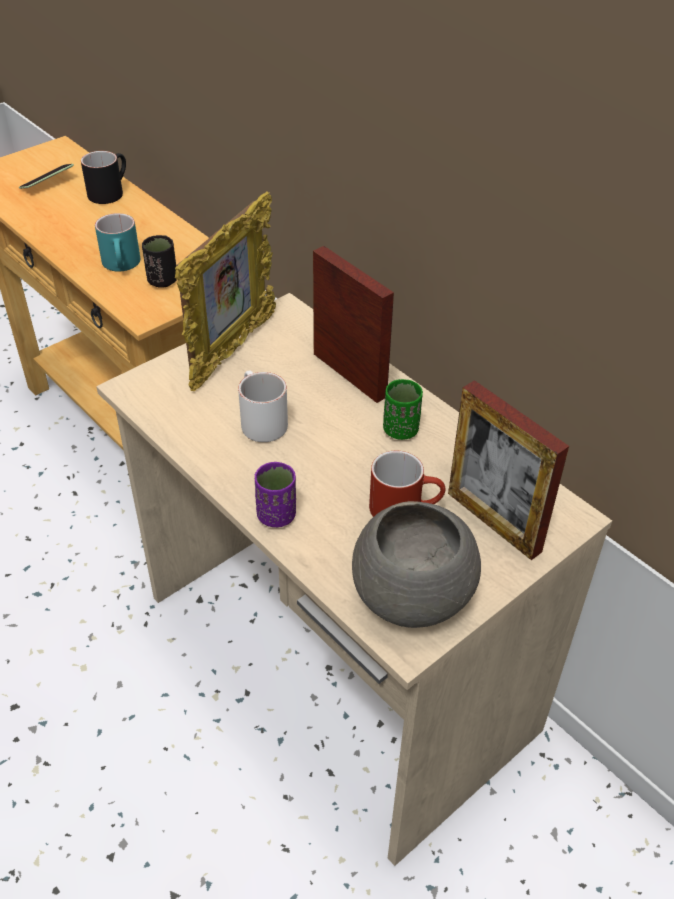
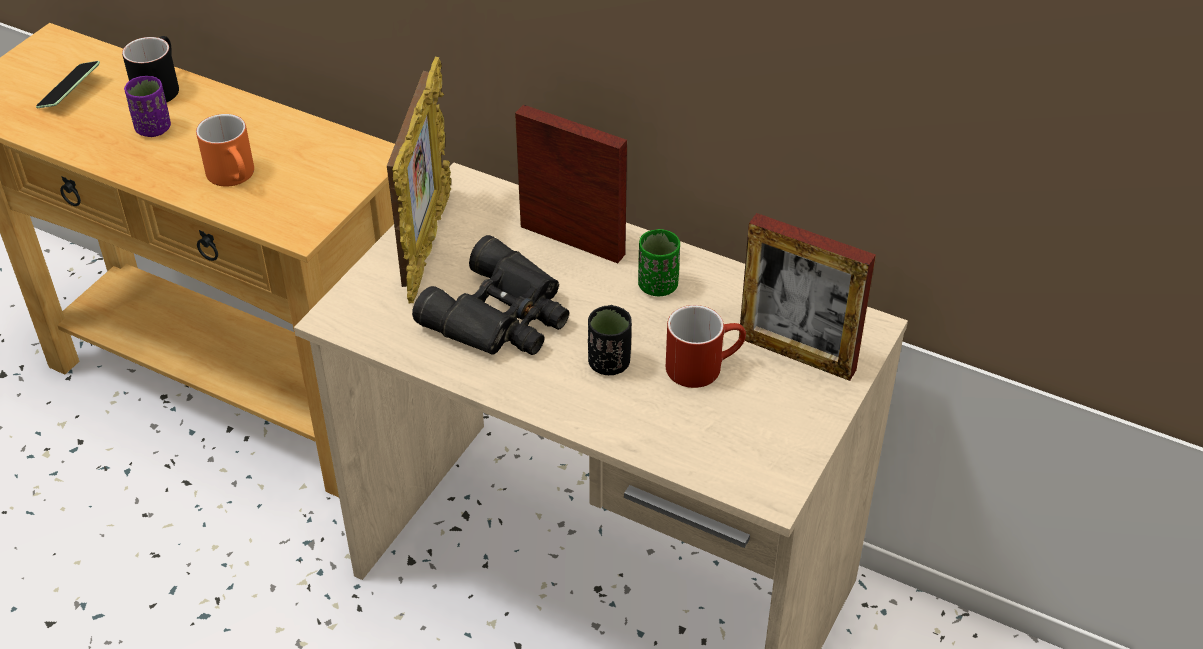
camera: 20 degrees left, 0 degrees up
turquoise mug [95,213,140,272] -> orange mug [196,114,254,187]
black cup [142,235,177,288] -> black cup moved to [588,305,632,375]
white mug [238,371,288,442] -> black binoculars [412,235,569,355]
purple cup [255,462,296,527] -> purple cup moved to [124,76,171,137]
grey bowl [352,501,481,628] -> none

